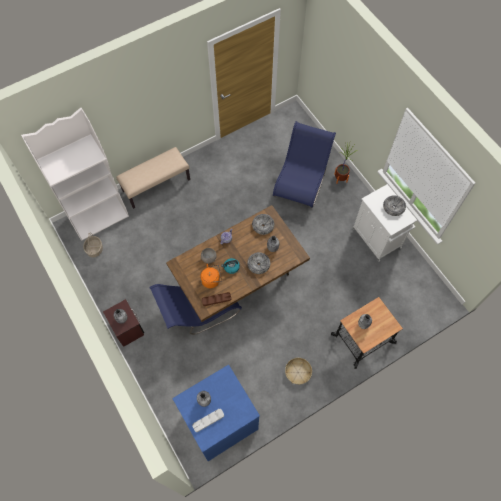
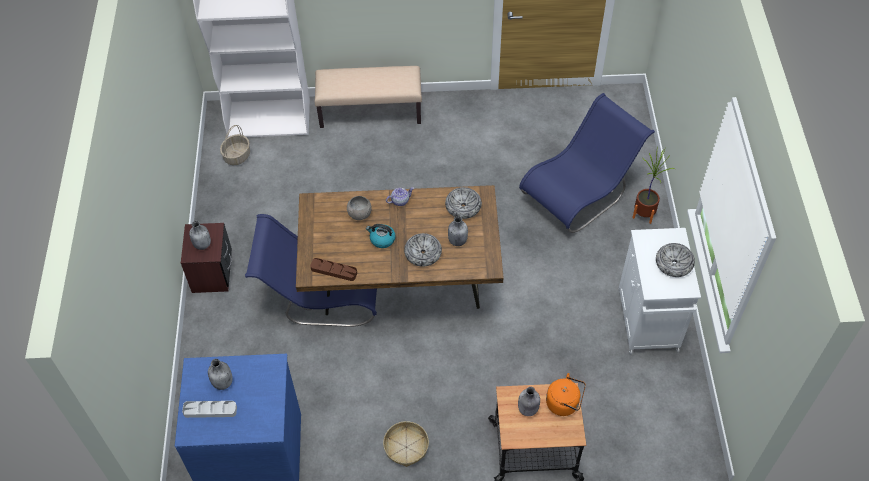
camera: 30 degrees right, 10 degrees down
orange kettle [200,264,222,288] -> orange kettle moved to [546,373,586,416]

